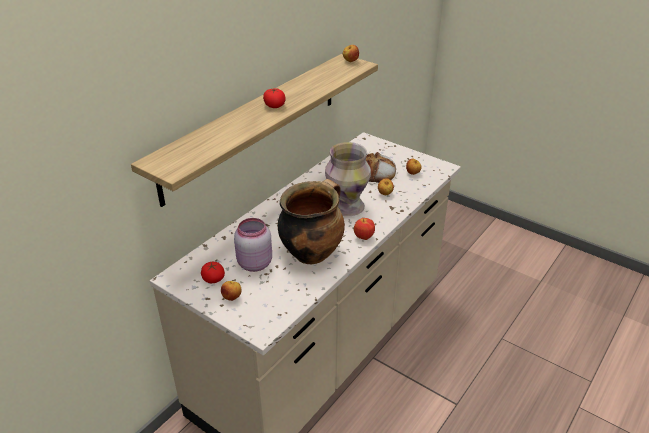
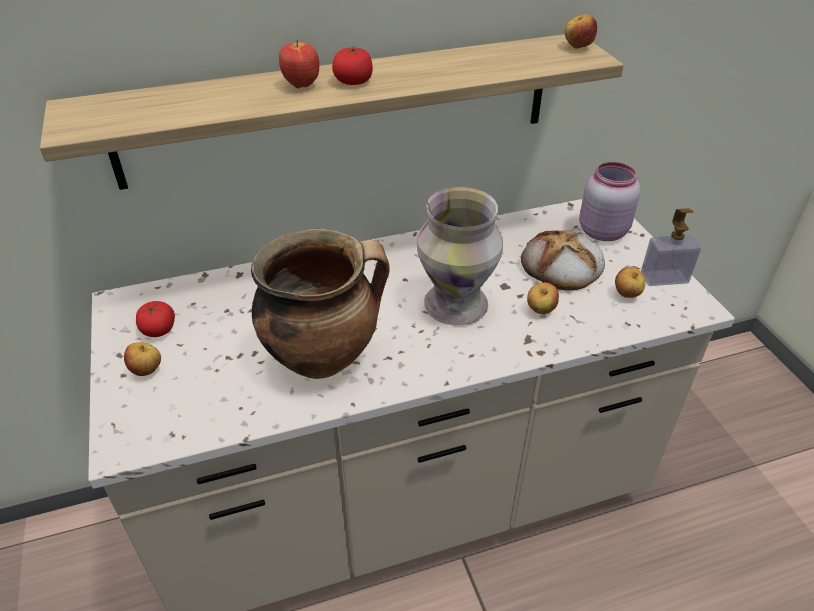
camera: 35 degrees right, 5 degrees up
pink jar [234,218,272,272] -> pink jar moved to [579,162,640,241]
apple [354,218,375,240] -> apple moved to [279,40,319,88]
none -> soap dispenser [641,208,701,286]

